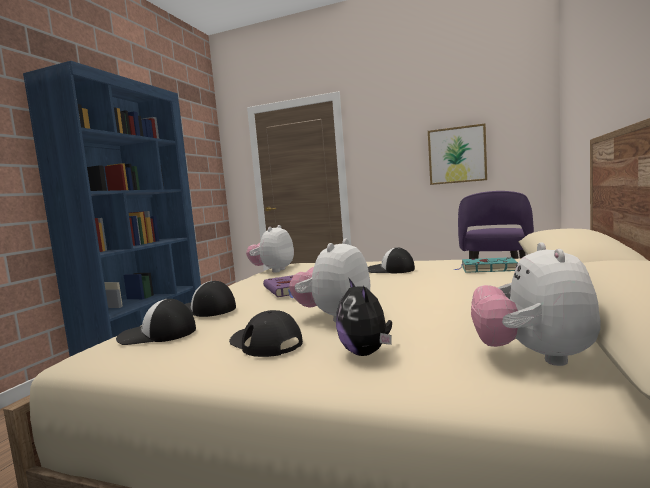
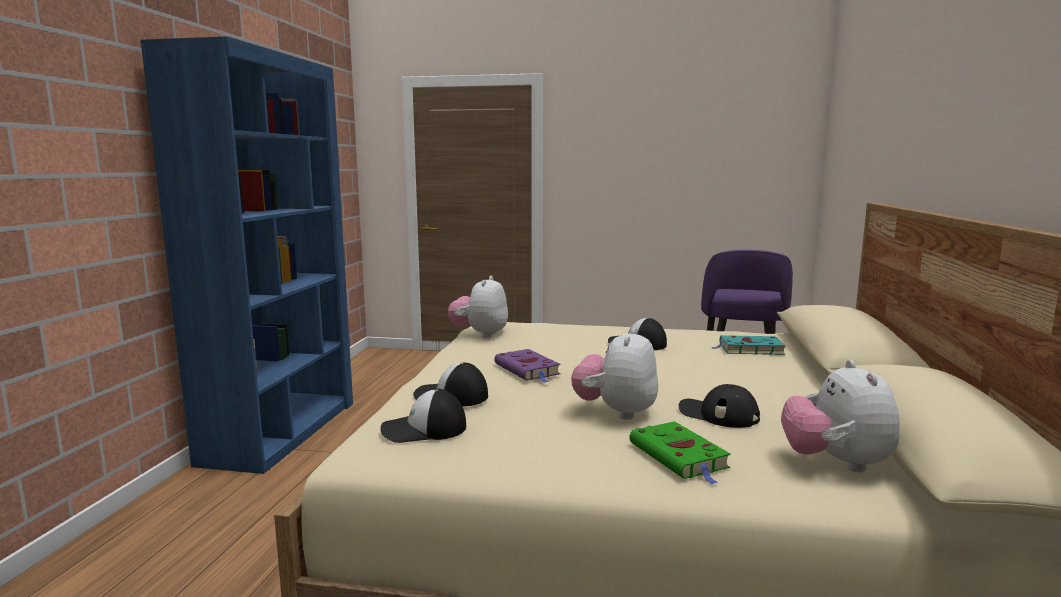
camera: 10 degrees left, 5 degrees up
black cap [229,310,303,357] -> black cap moved to [679,384,760,428]
plush toy [336,278,392,356] -> green book [630,421,731,484]
picture [428,124,487,185] -> none

